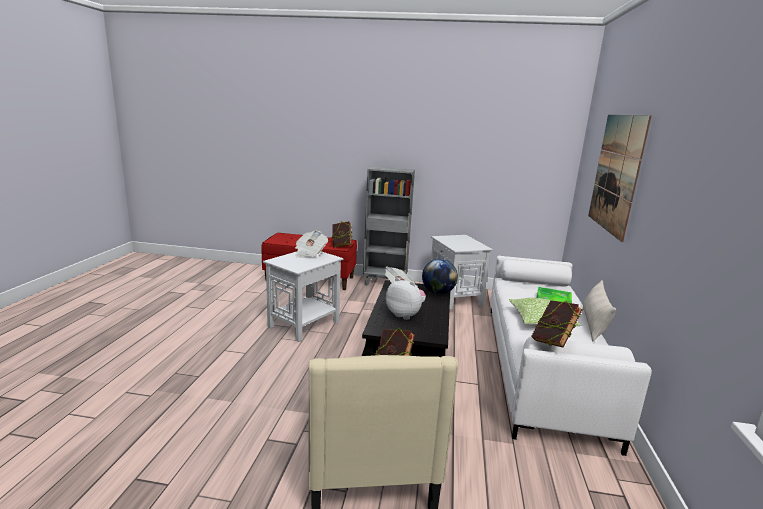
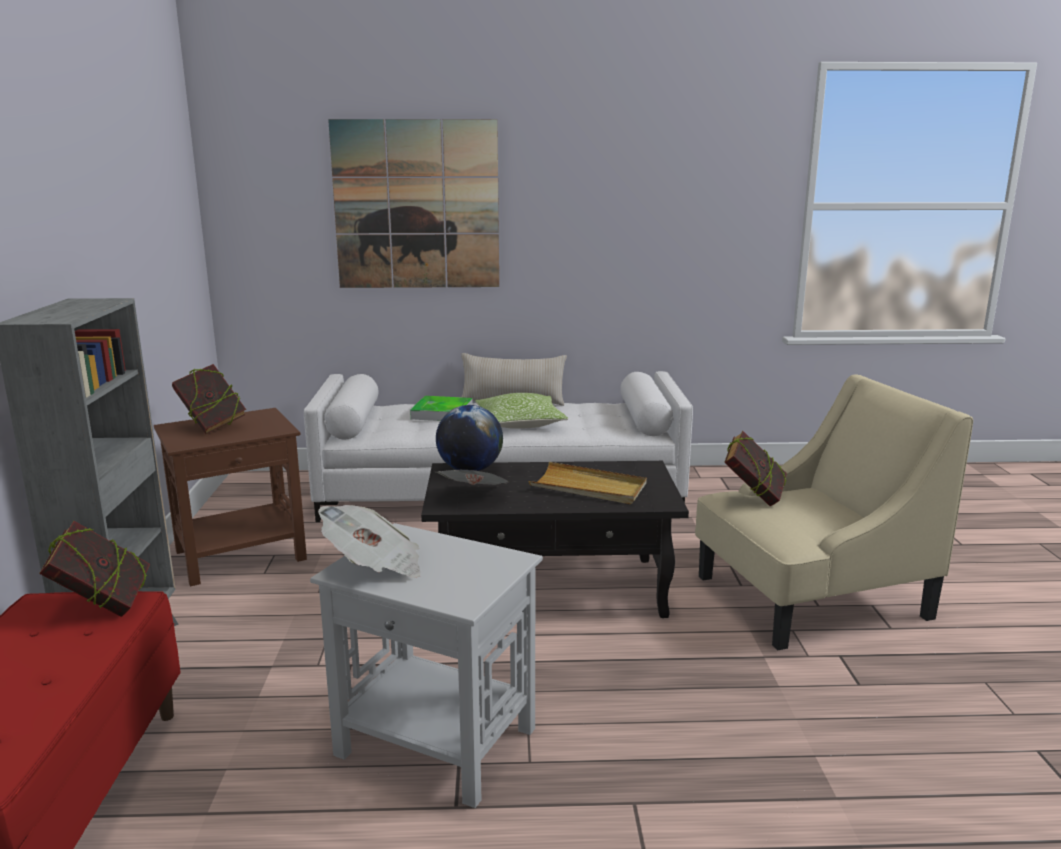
camera: 100 degrees left, 0 degrees up
plush toy [386,278,426,320] -> beige tray [529,462,647,504]
white side table [431,235,493,309] -> brown side table [154,408,307,586]
book [532,300,583,348] -> book moved to [172,364,246,434]

